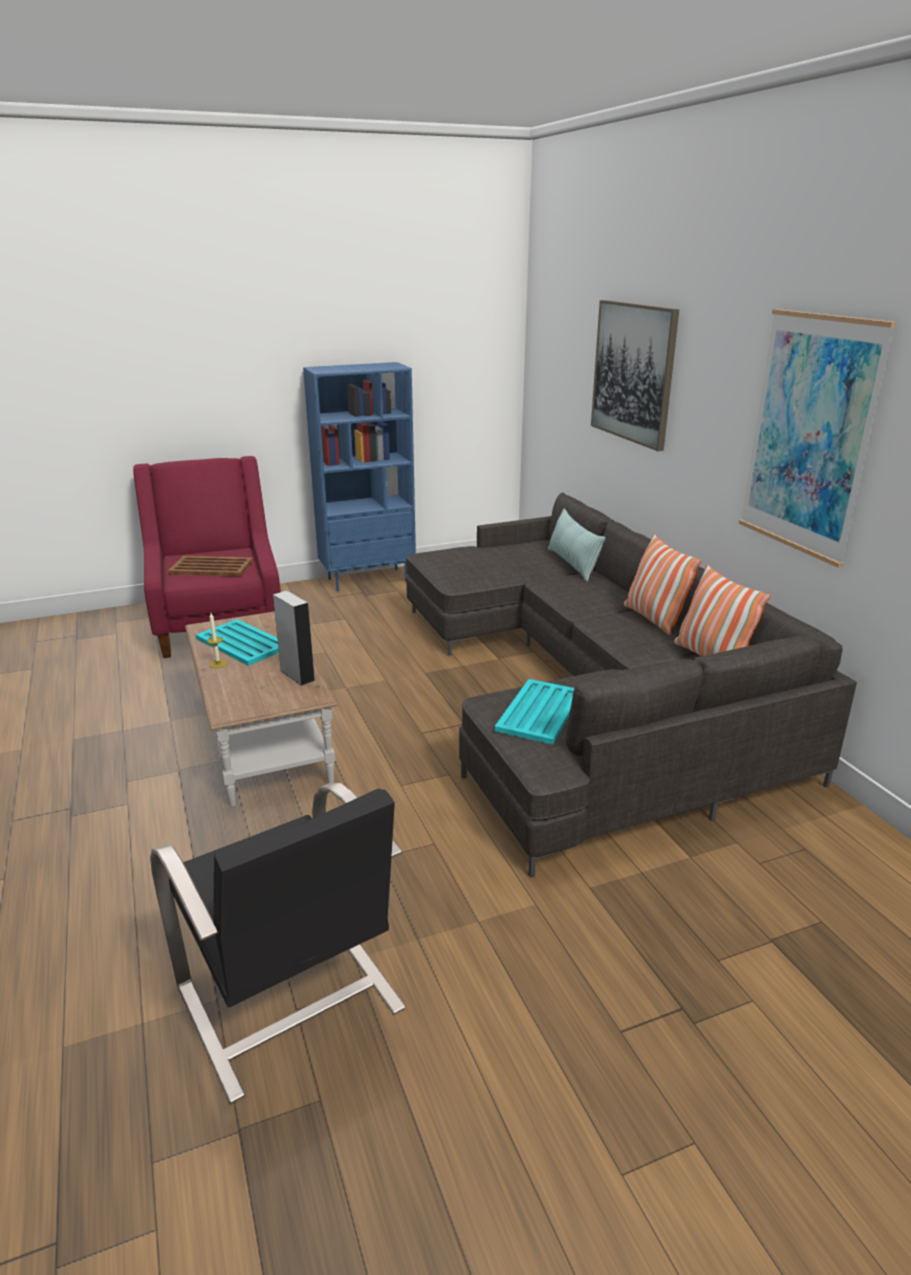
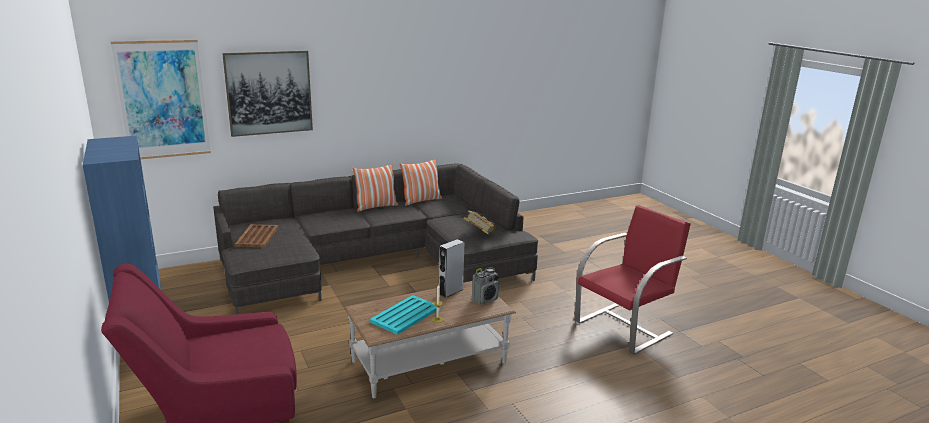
camera: 95 degrees left, 5 degrees down
black armchair [150,783,406,1104] -> red armchair [575,205,691,355]
brown tray [168,556,253,576] -> brown tray moved to [235,224,279,247]
turquoise tray [494,679,574,745] -> book [463,210,497,234]
pillow [548,509,605,582] -> none
picture [739,309,897,568] -> picture moved to [111,40,211,159]
none -> radio [472,267,499,305]

